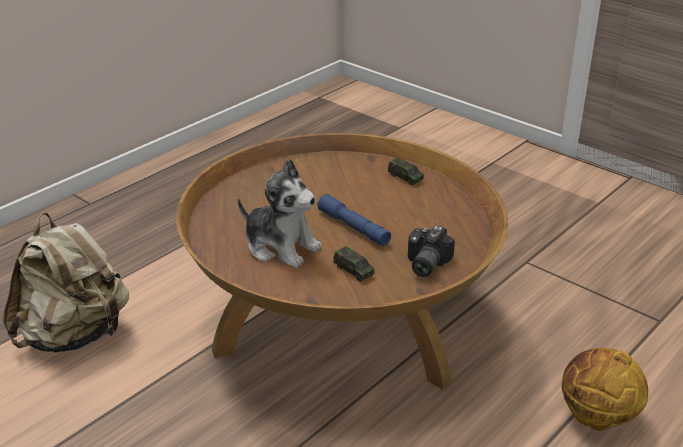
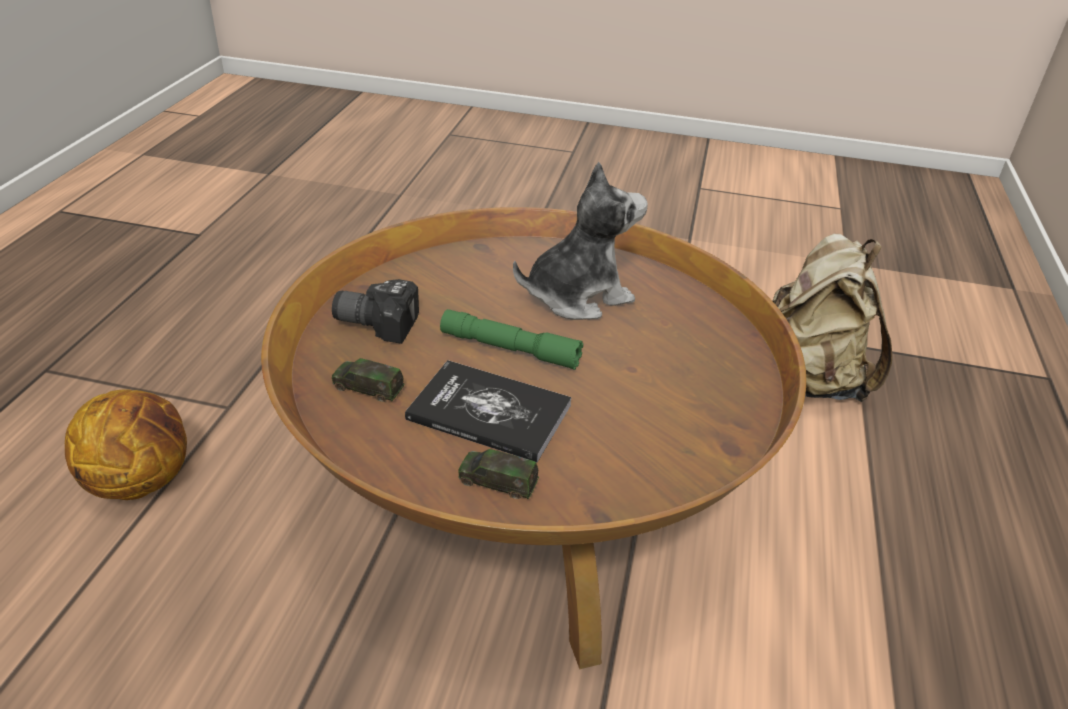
camera: 150 degrees right, 5 degrees up
plush toy [238,159,322,268] -> plush toy turned 150 degrees clockwise [513,162,648,320]
blue flashlight [317,194,391,246] -> green flashlight [440,309,583,370]
toy car [333,246,375,282] -> toy car moved to [332,358,404,402]
camera [408,225,455,277] -> camera turned 75 degrees counterclockwise [332,279,419,344]
none -> book [405,360,572,462]

